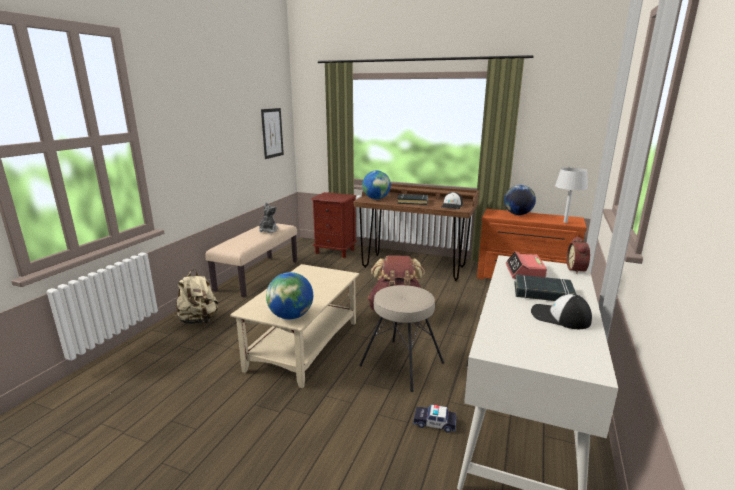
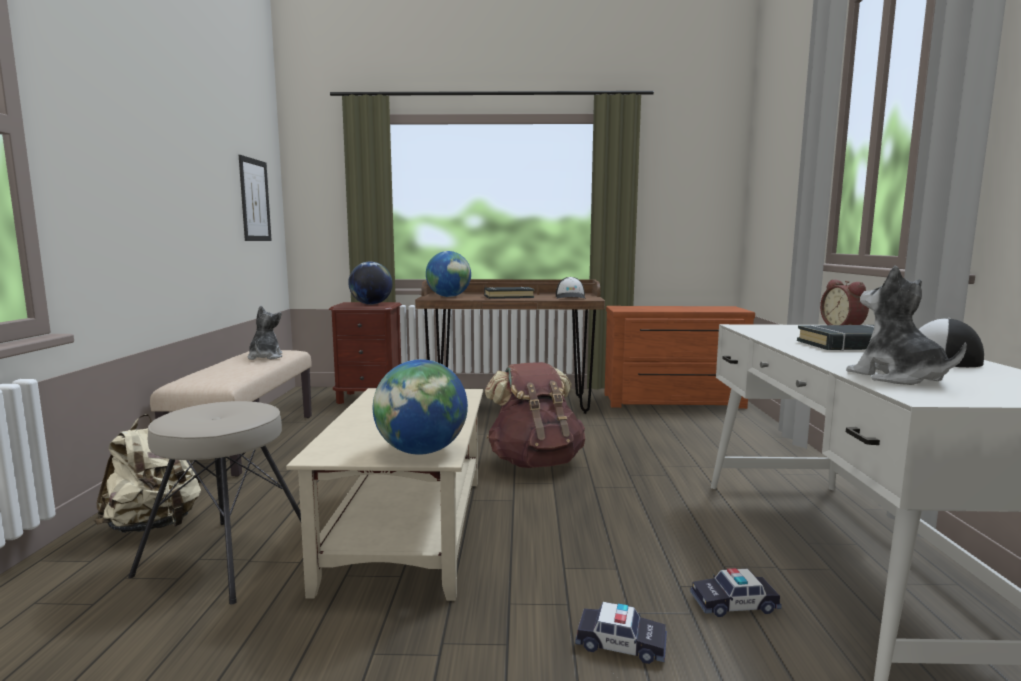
camera: 20 degrees left, 10 degrees down
beige stool [359,285,444,392] -> beige stool moved to [128,401,301,605]
globe [504,185,536,215] -> globe moved to [348,262,393,305]
alarm clock [506,251,547,279] -> none
grey table lamp [555,168,588,223] -> none
none -> toy car [575,602,667,664]
none -> plush toy [846,266,967,385]

